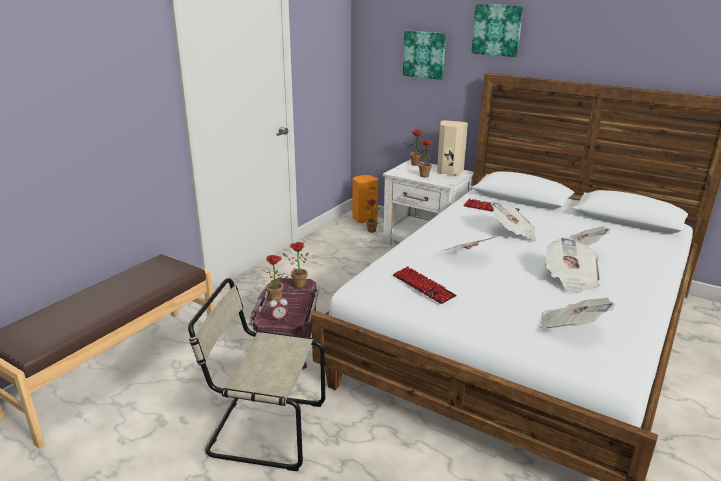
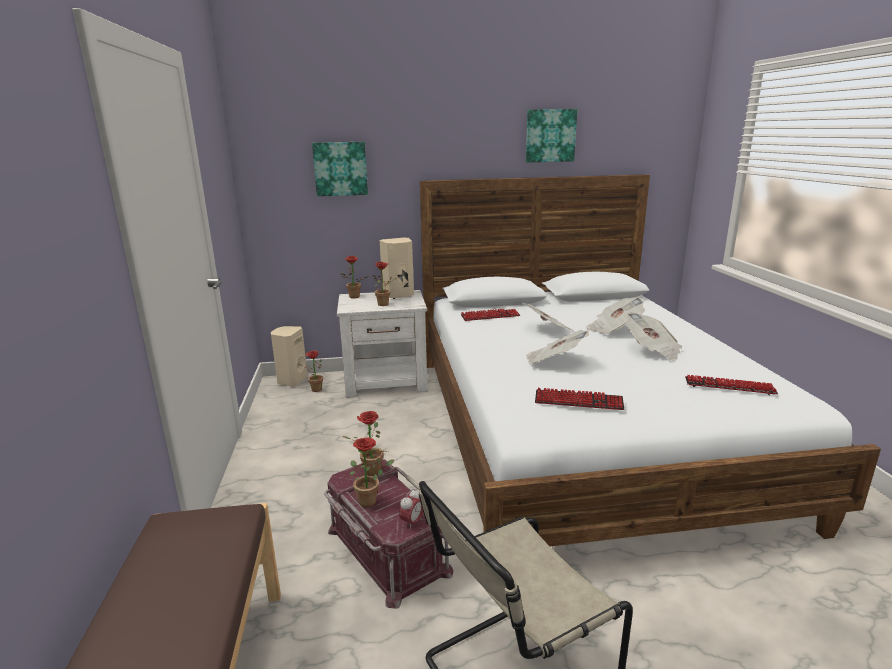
camera: 40 degrees left, 5 degrees down
orange speaker [352,175,378,223] -> beige speaker [271,326,308,387]
picture [471,4,523,57] -> picture moved to [526,109,577,162]
newspaper [540,298,615,328] -> keyboard [685,375,778,395]

